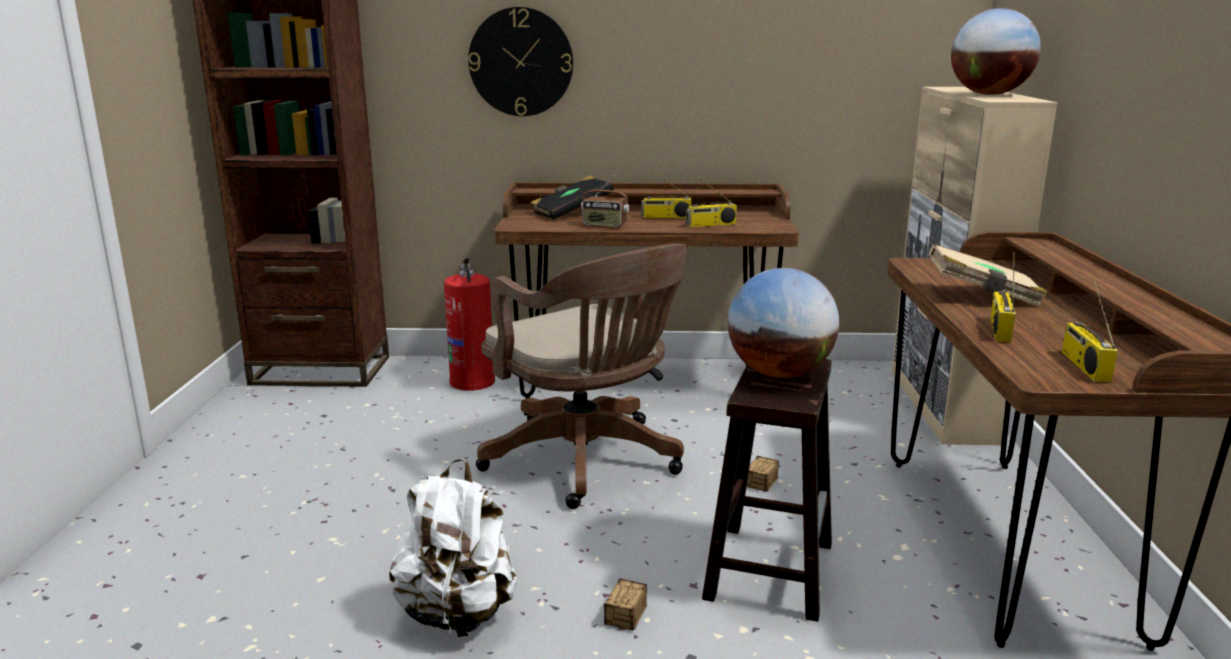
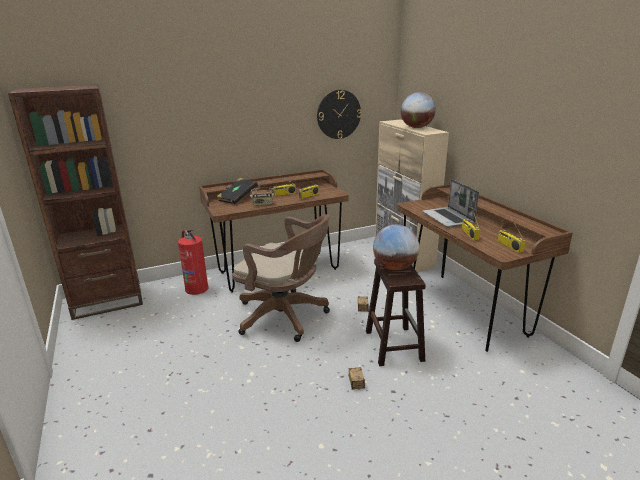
camera: 25 degrees left, 5 degrees up
white backpack [389,458,517,637] -> none
wall clock [468,7,573,116] -> wall clock moved to [317,90,361,139]
beige book [929,244,1048,307] -> laptop [422,179,479,227]

